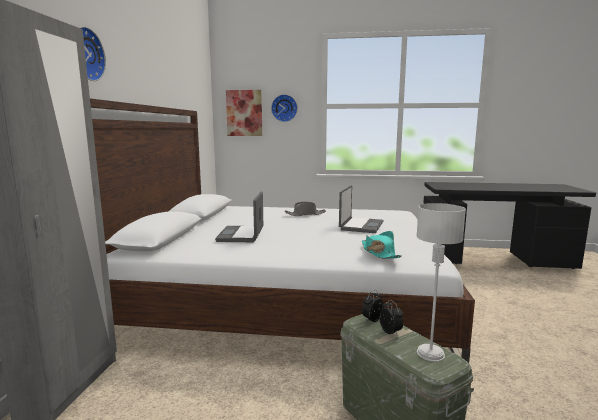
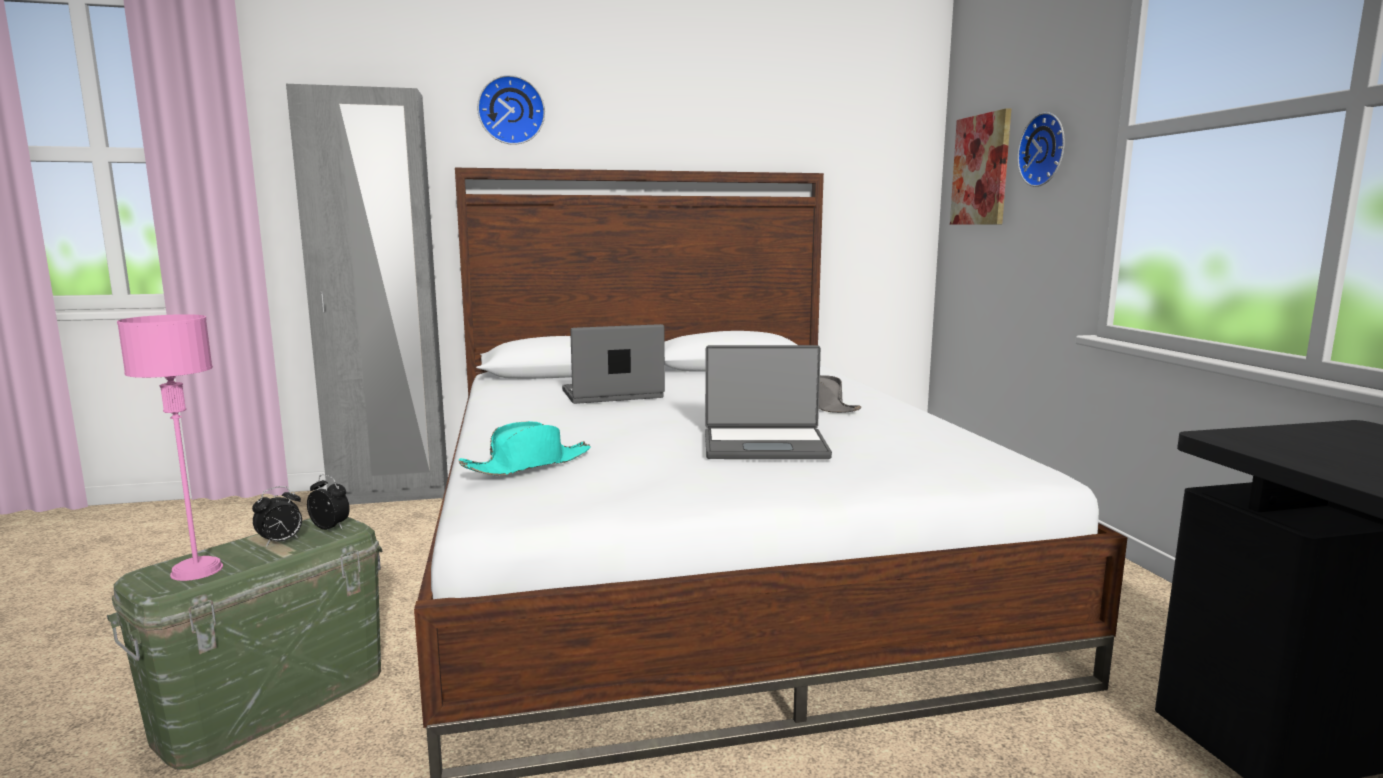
camera: 70 degrees right, 0 degrees up
grey table lamp [416,203,466,362] -> pink table lamp [117,314,223,581]

